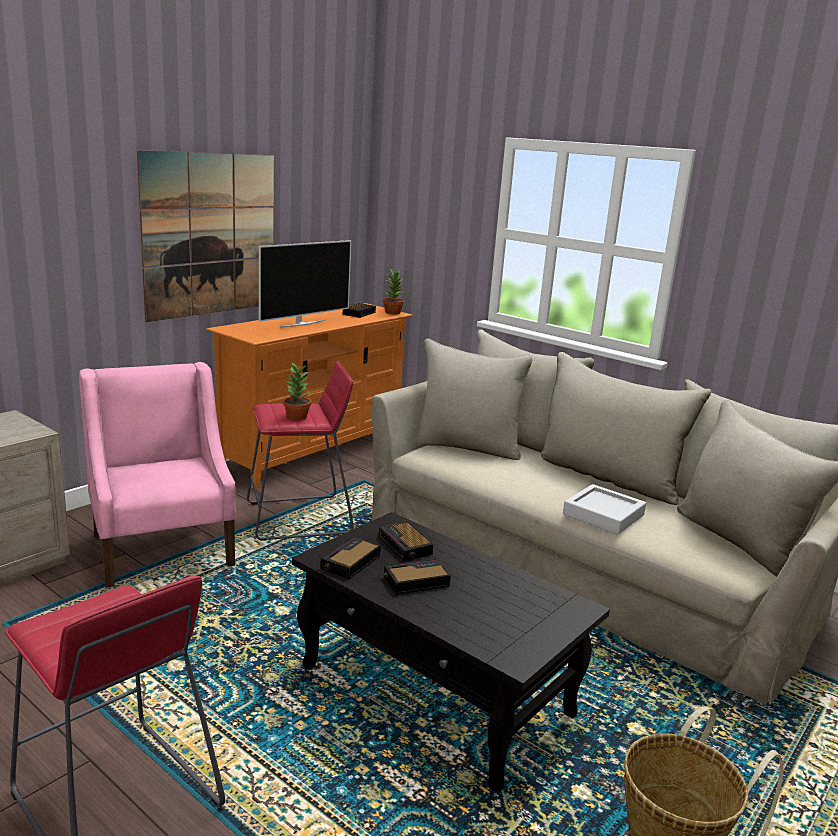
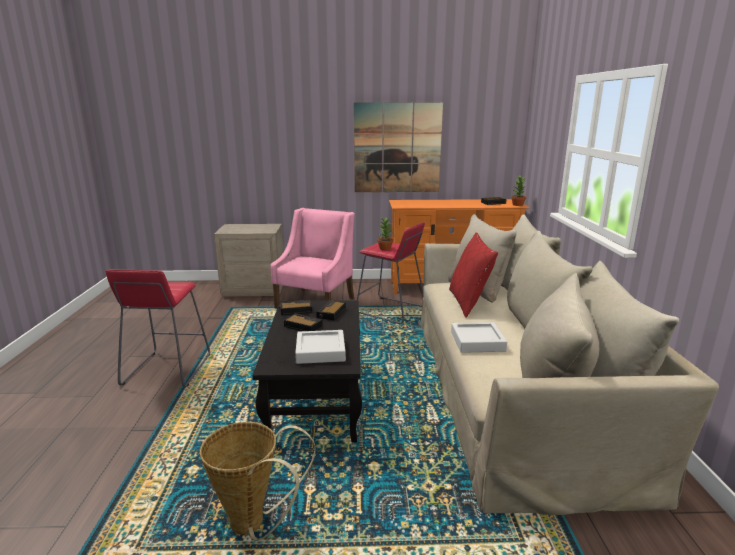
camera: 50 degrees right, 0 degrees up
television [259,240,351,328] -> none
none -> grey tray [295,330,346,364]
none -> red pillow [449,232,498,318]

